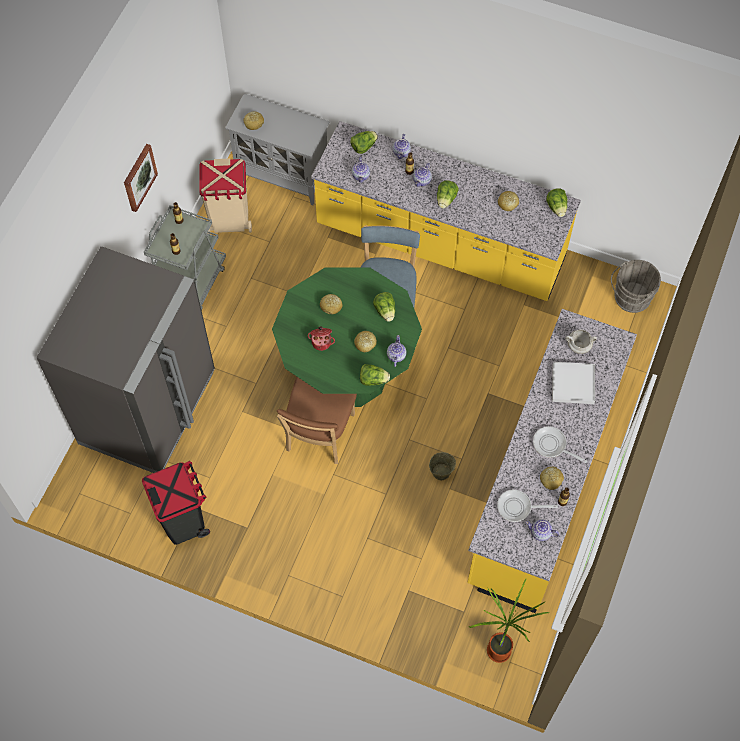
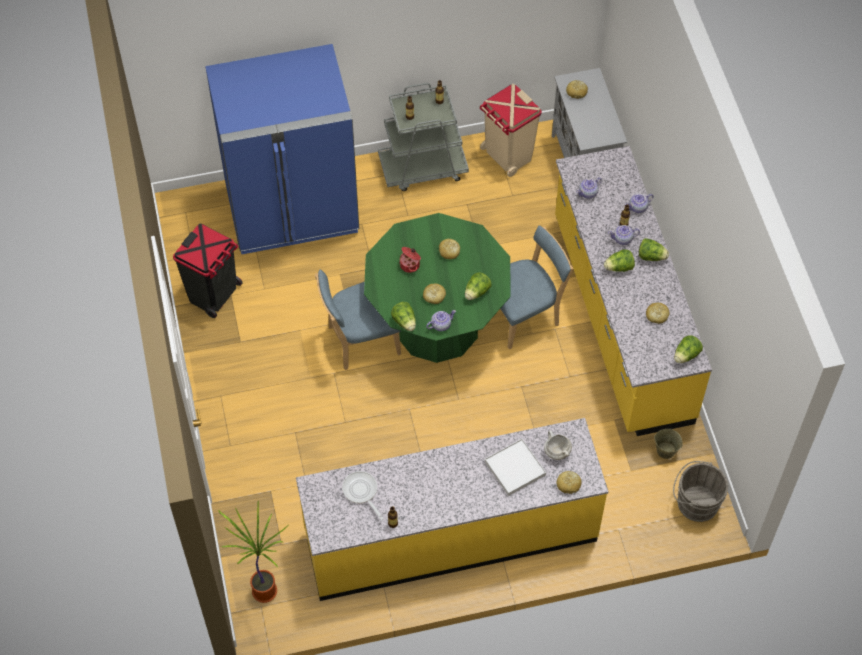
camera: 55 degrees right, 5 degrees down
grey fridge [36,246,215,473] -> blue fridge [205,44,359,255]
picture [124,144,158,212] -> none
brown chair [277,377,357,464] -> blue chair [315,269,401,370]
lettuce [350,131,378,154] -> lettuce moved to [639,238,669,261]
beige bucket [429,452,456,480] -> beige bucket moved to [654,428,683,459]
teapot [526,519,559,541] -> none
frying pan [533,426,587,463] -> none
bread [540,467,564,490] -> bread moved to [557,471,581,494]

